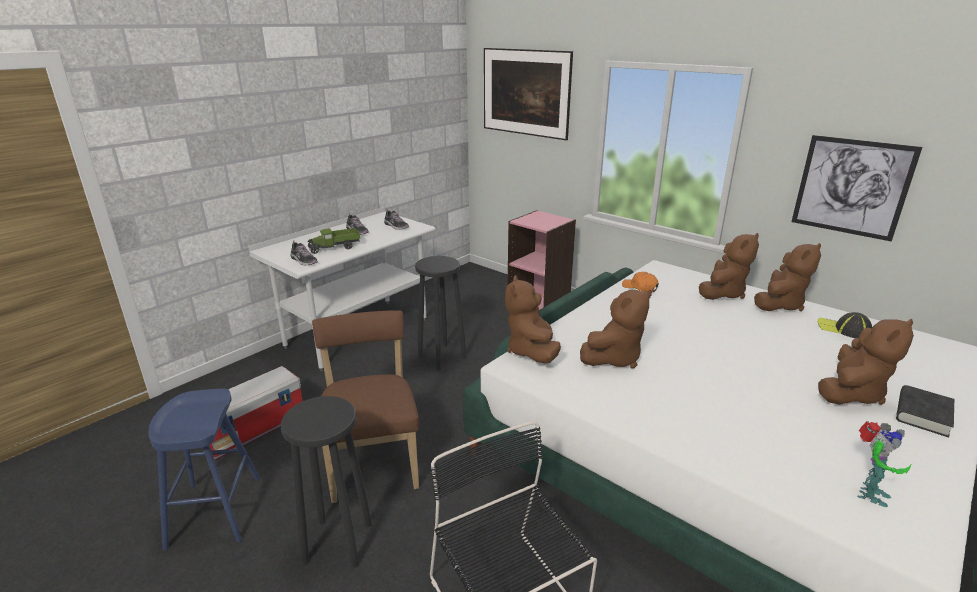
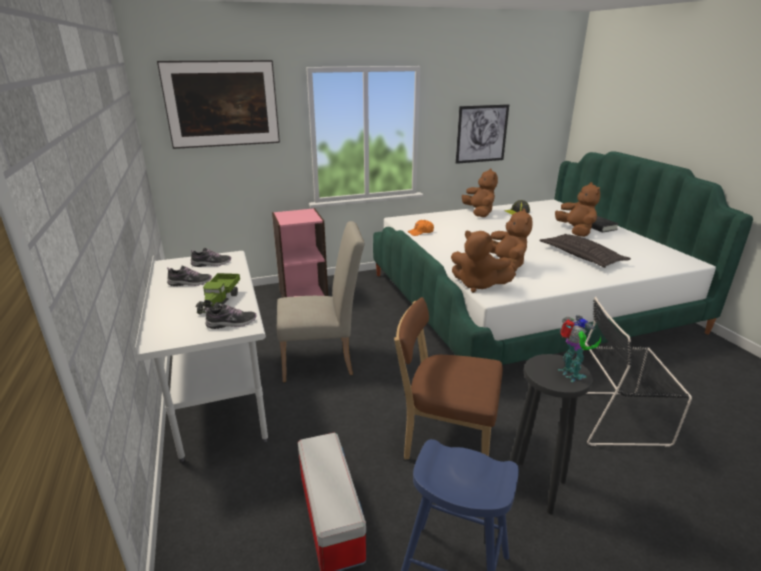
camera: 60 degrees left, 0 degrees up
black stool [415,256,467,370] -> beige chair [277,221,365,382]
brown plush toy [699,233,759,300] -> none
toy robot [857,421,911,507] -> toy robot moved to [558,315,601,382]
none -> pillow [539,234,631,268]

